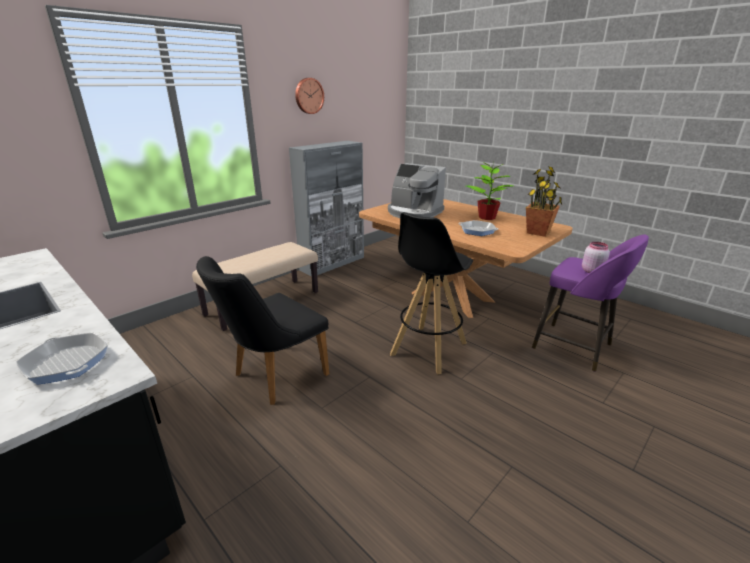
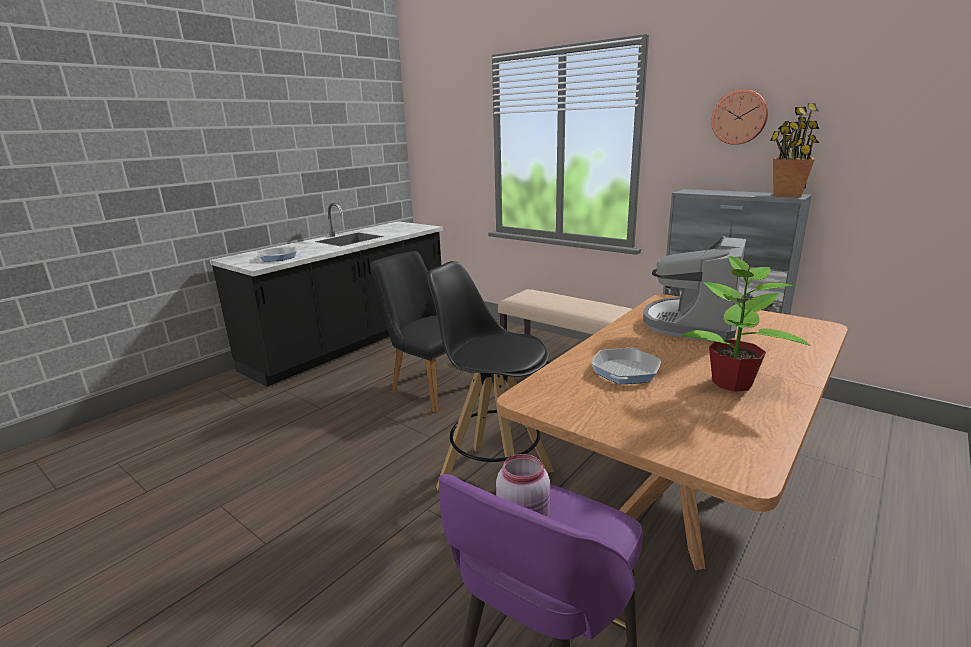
camera: 85 degrees right, 5 degrees down
potted plant [526,166,562,237] -> potted plant moved to [770,103,819,198]

